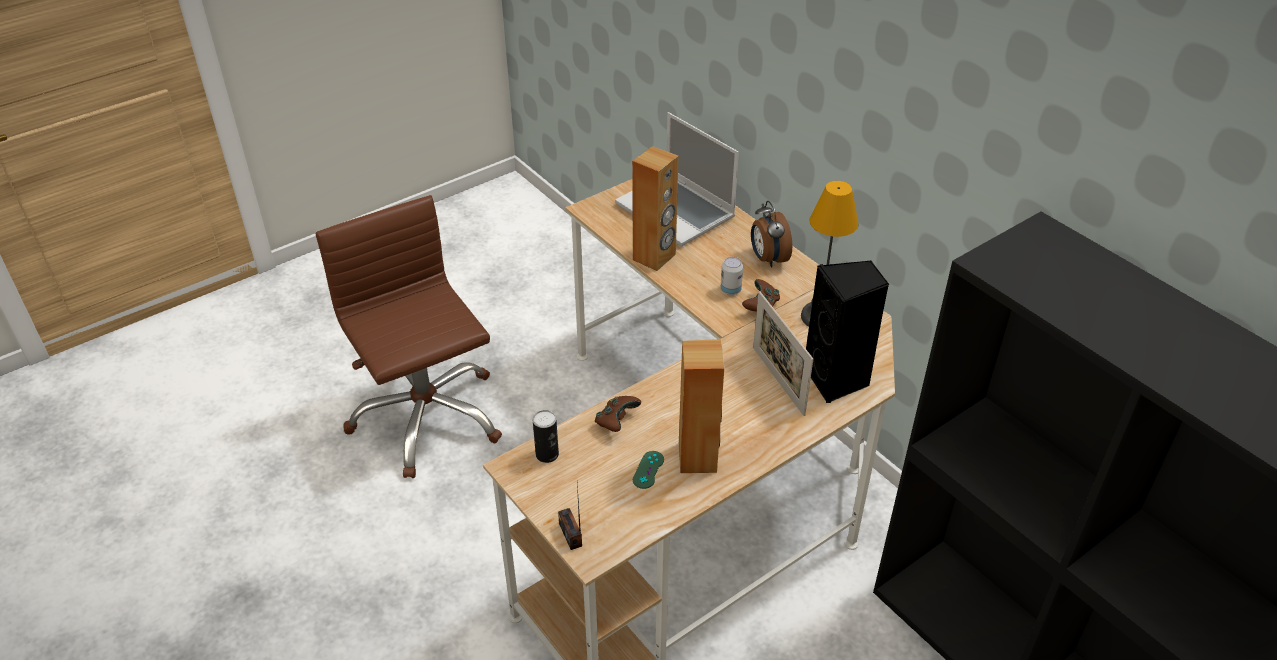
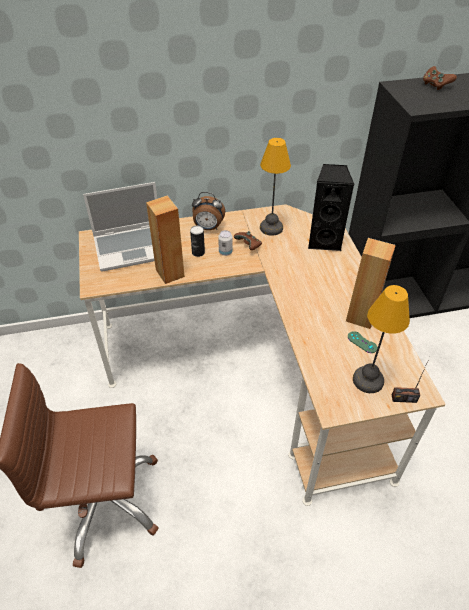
camera: 65 degrees left, 5 degrees up
can [533,410,559,463] -> can moved to [190,225,205,257]
brown game controller [595,396,641,432] -> brown game controller moved to [423,66,457,90]
picture frame [753,291,813,416] -> none
none -> table lamp [353,285,410,393]

